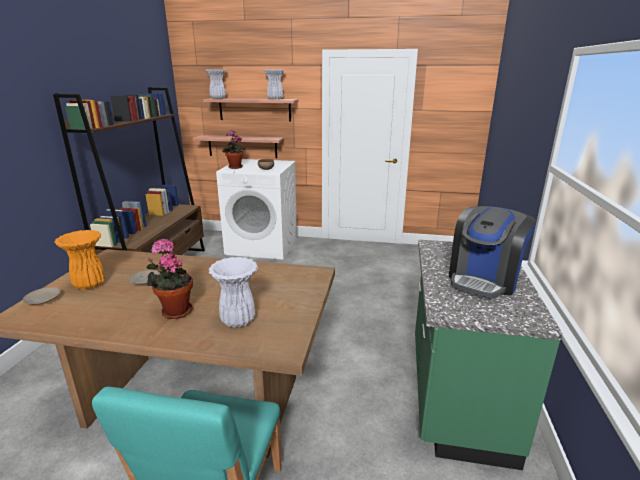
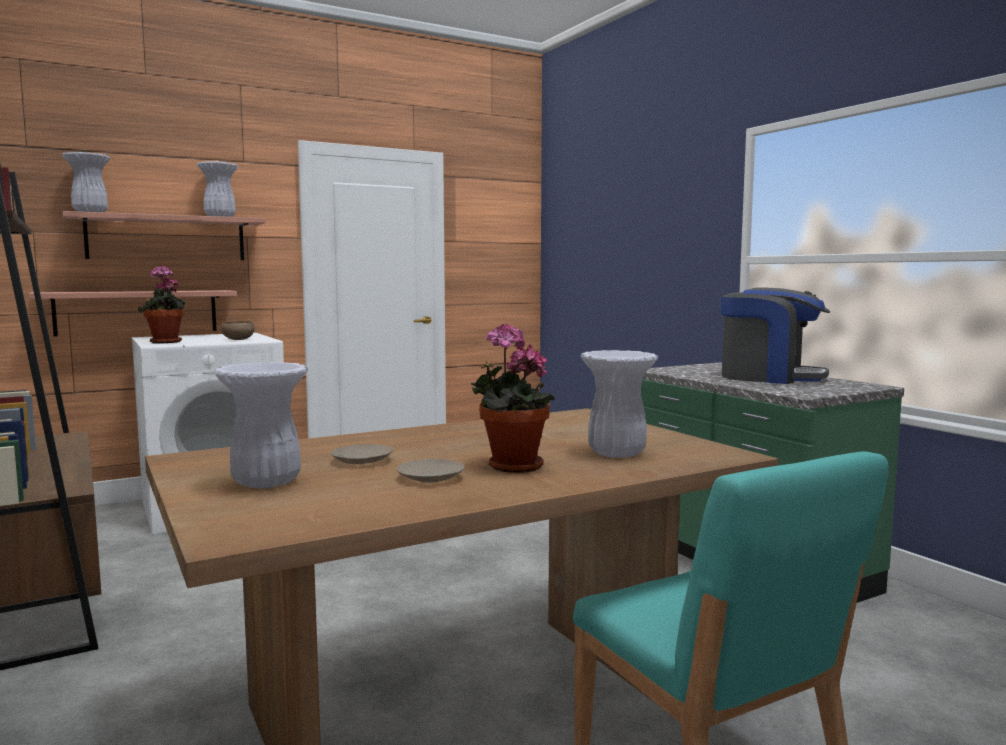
camera: 40 degrees left, 15 degrees down
beige plate [23,287,61,305] -> beige plate moved to [396,459,464,483]
orange vase [54,230,105,289] -> white vase [214,362,308,488]
coffee machine [449,206,536,299] -> coffee machine turned 60 degrees counterclockwise [721,287,830,384]

